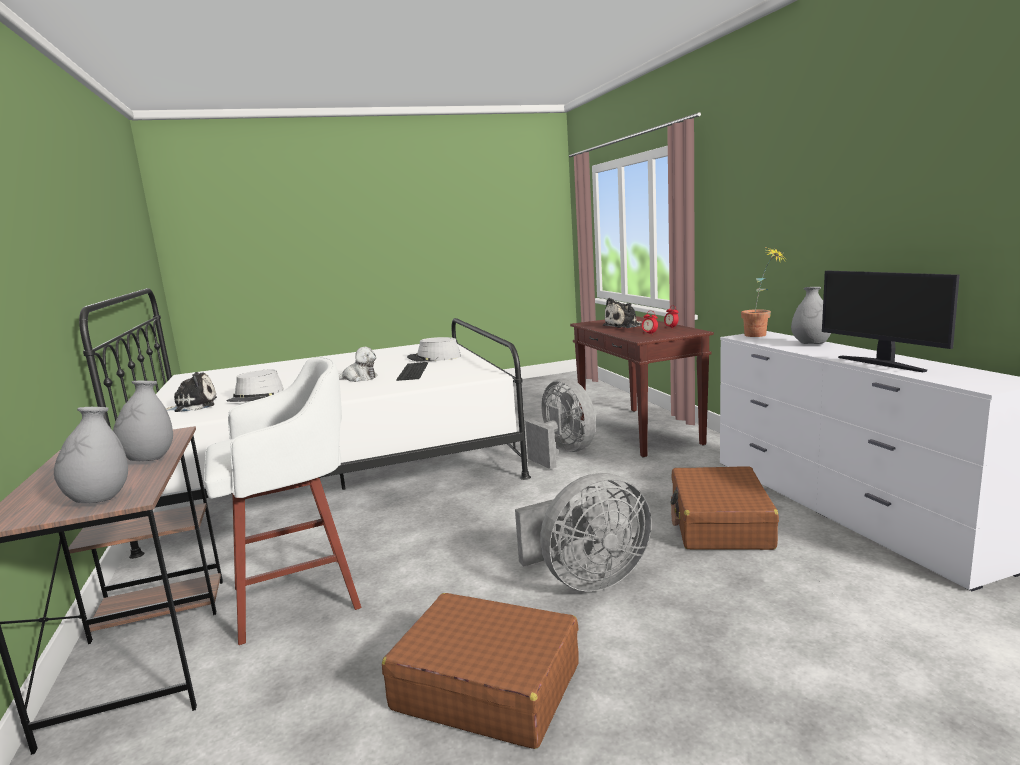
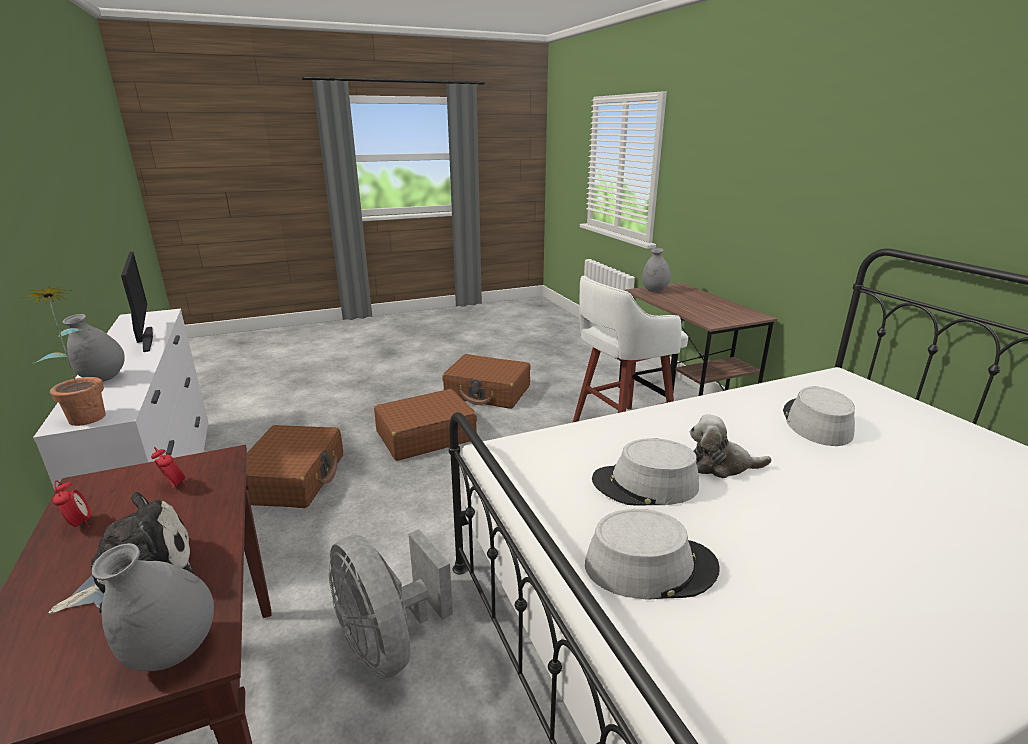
camera: 175 degrees right, 10 degrees up
grey vase [113,381,173,461] -> grey vase moved to [92,543,214,671]
plush toy [166,372,217,412] -> none
keyboard [396,362,428,381] -> grey hat [592,438,699,506]
grey fan [515,473,652,592] -> brown suitcase [374,389,477,461]

